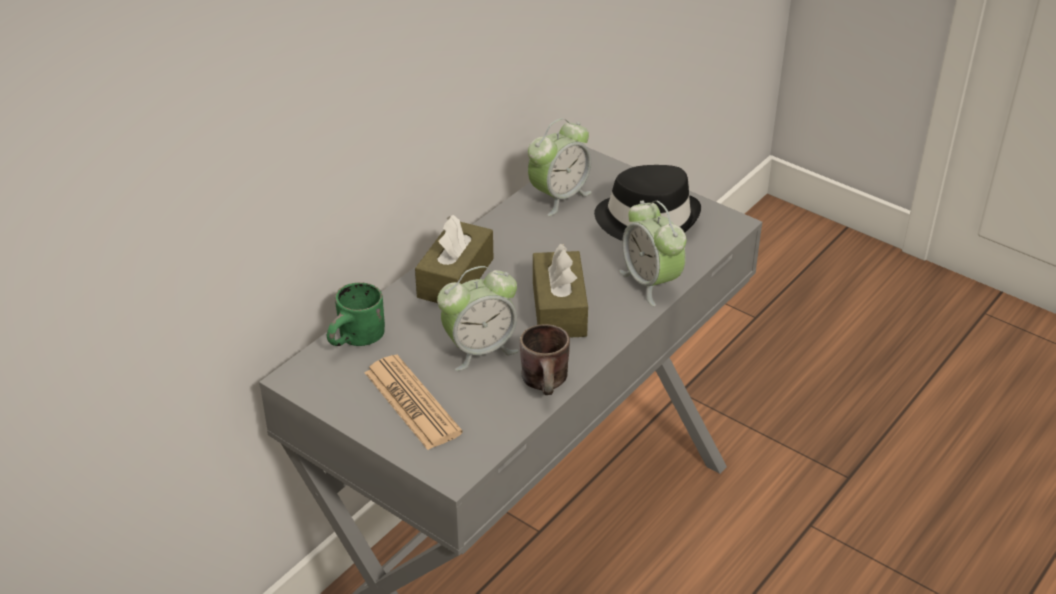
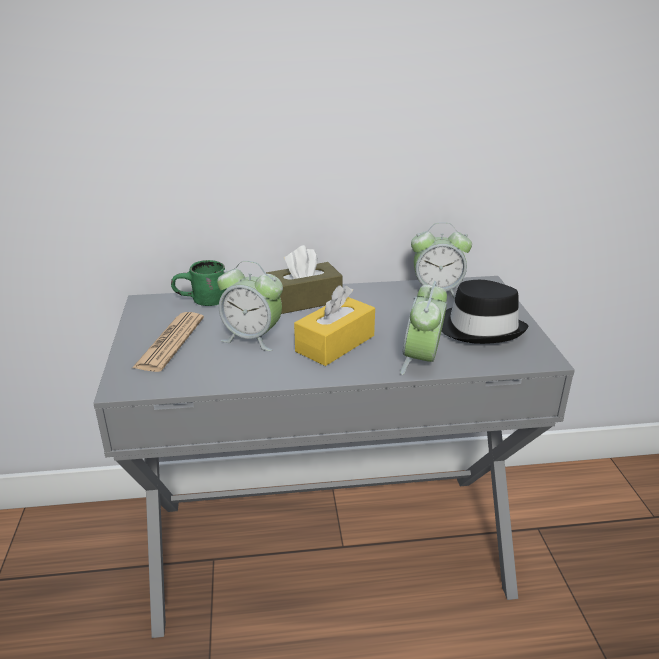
camera: 45 degrees right, 10 degrees down
brown mug [520,324,570,395] -> none
brown tissue box [533,244,588,338] -> yellow tissue box [294,285,375,366]

